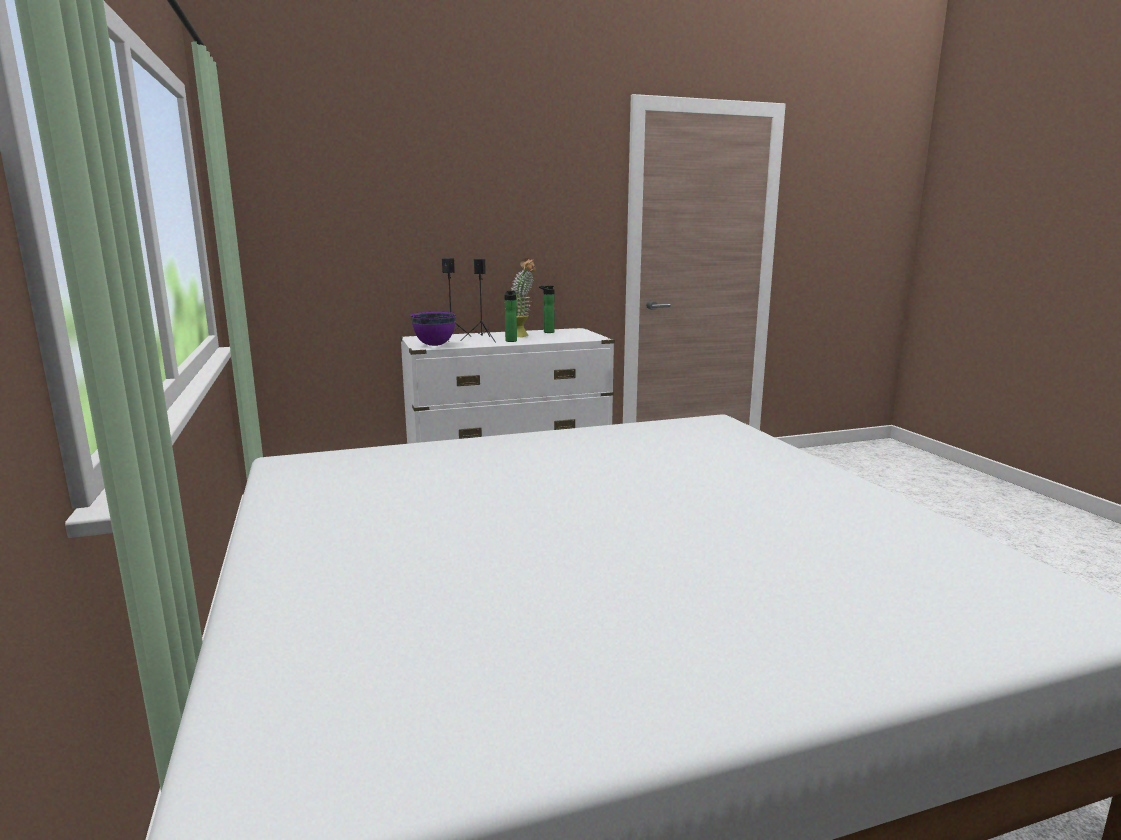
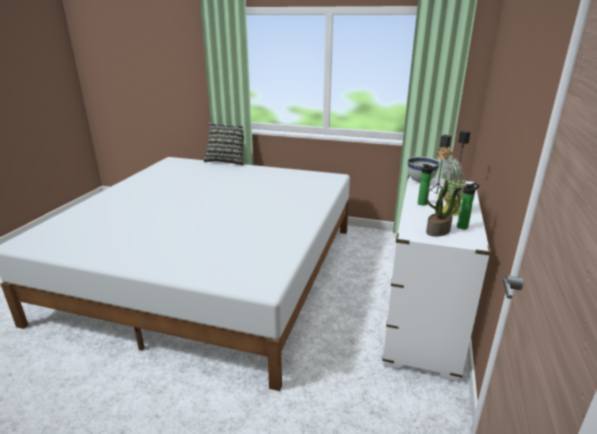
camera: 125 degrees right, 10 degrees up
purple bowl [411,312,456,346] -> white bowl [408,157,440,183]
none -> pillow [204,122,244,166]
none -> potted plant [425,179,461,237]

